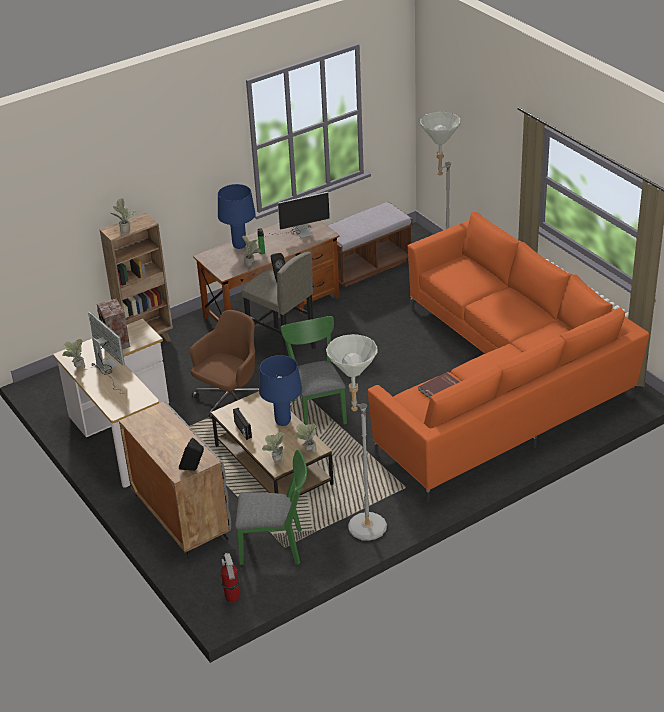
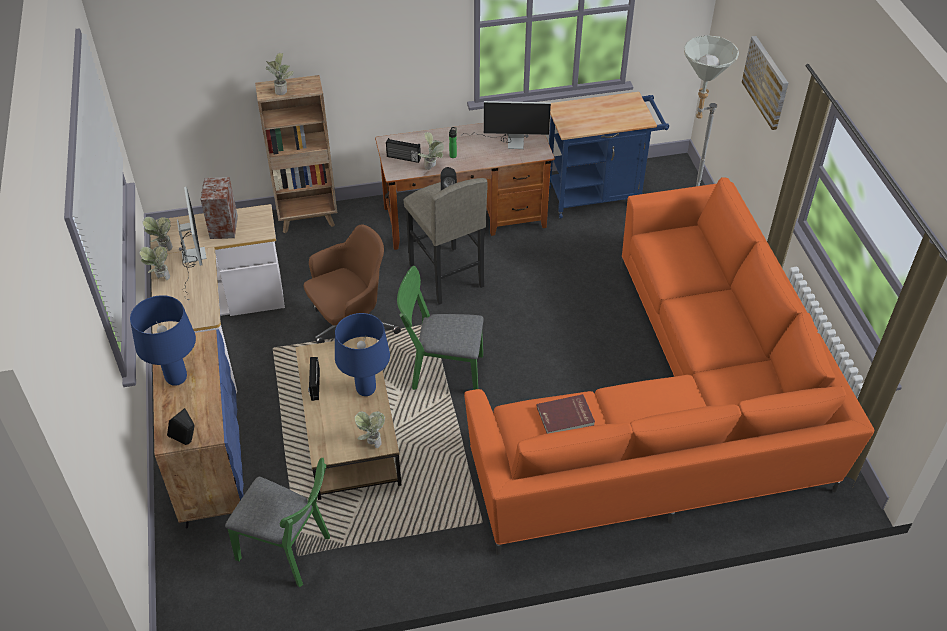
camera: 20 degrees right, 10 degrees up
grey cabinet [119,401,231,559] -> blue cabinet [153,329,244,529]
blue table lamp [218,184,256,249] -> blue table lamp moved to [130,295,196,386]
fire extinguisher [221,551,239,603] -> none
potted plant [262,432,284,461] -> potted plant moved to [139,246,170,280]
green chair [281,316,347,425] -> green chair turned 90 degrees counterclockwise [397,266,483,390]
grey floor lamp [326,334,387,541] -> none
brown bench [327,202,413,287] -> blue cart [549,92,669,219]
none -> radio [386,138,421,163]
none -> picture [742,36,788,130]

